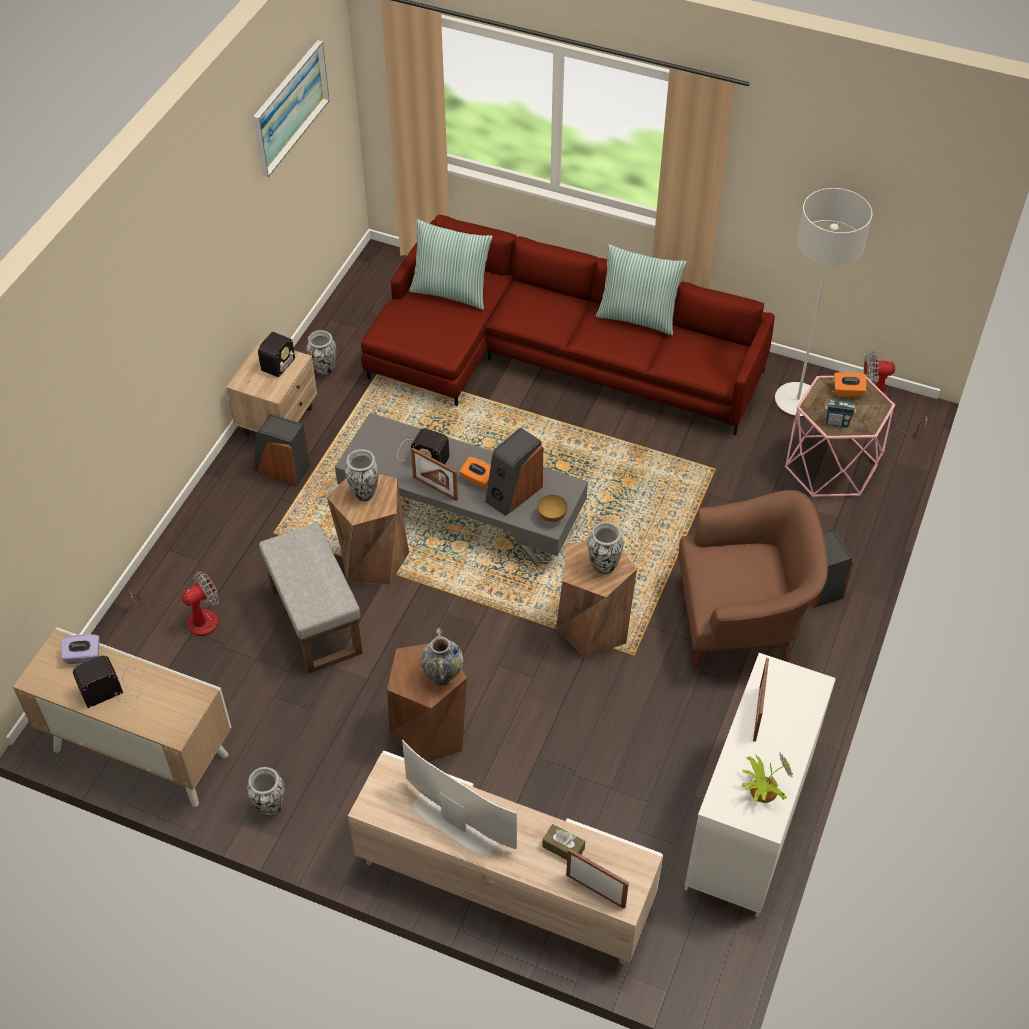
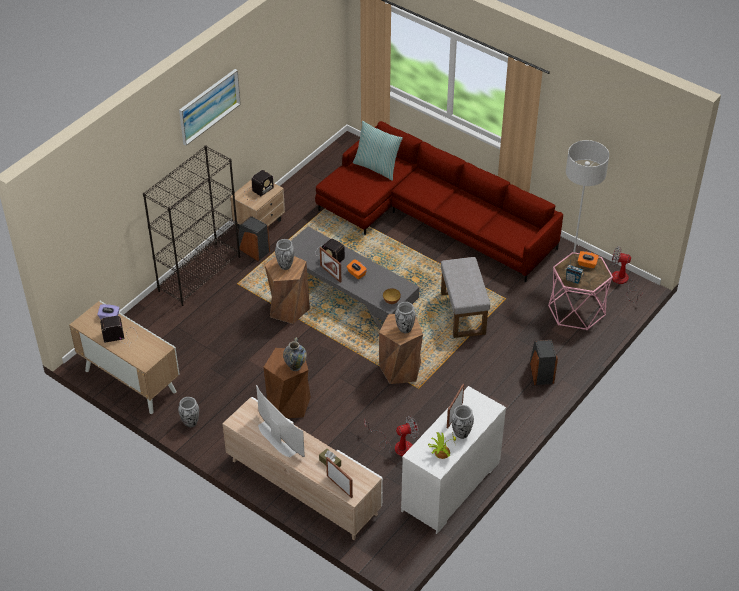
camera: 15 degrees right, 5 degrees down
fan [128,571,219,636] -> fan moved to [364,416,419,456]
picture [253,40,330,178] -> picture moved to [179,69,241,146]
grey ottoman [259,523,363,674] -> grey ottoman moved to [441,257,490,338]
vase [306,330,336,376] -> vase moved to [451,405,474,439]
speaker [485,427,543,516] -> none
pillow [596,244,687,335] -> none
brown armchair [678,490,828,667] -> none
none -> black bookcase [143,146,240,306]

